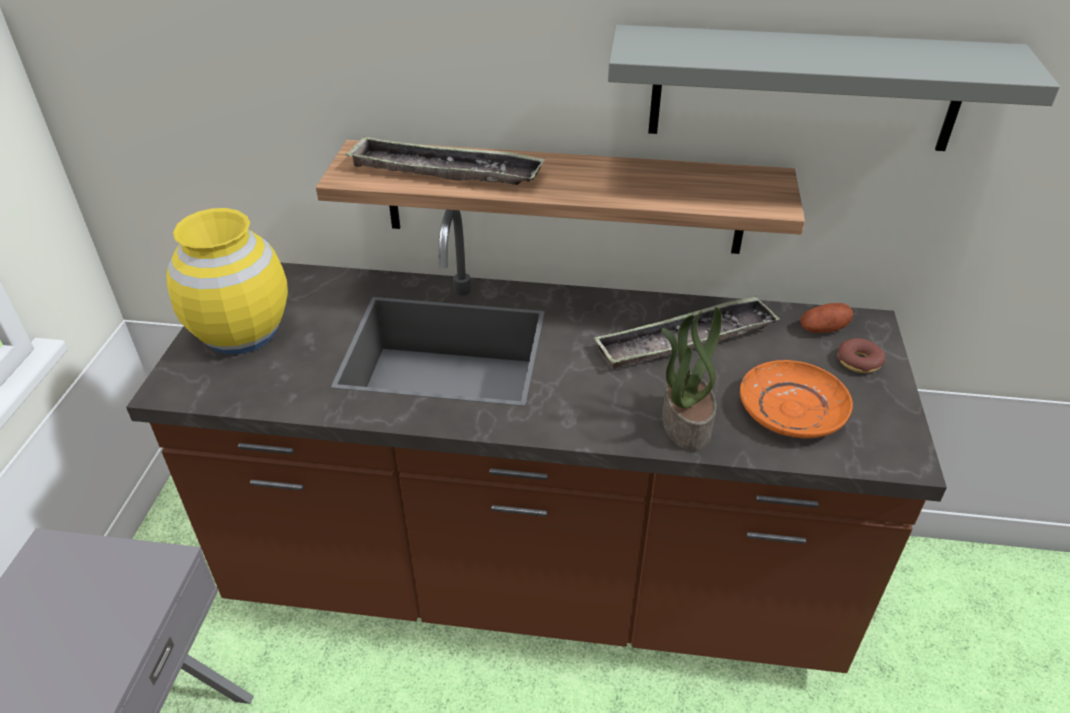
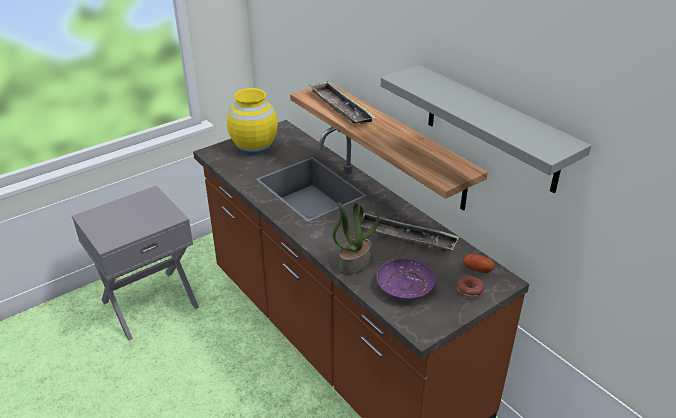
camera: 45 degrees right, 5 degrees down
orange plate [740,360,853,438] -> purple plate [376,258,436,301]

